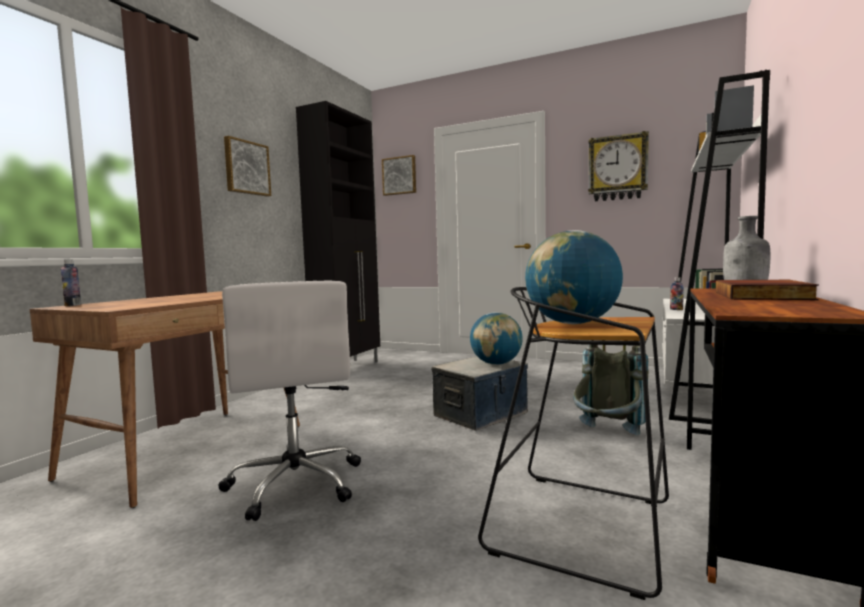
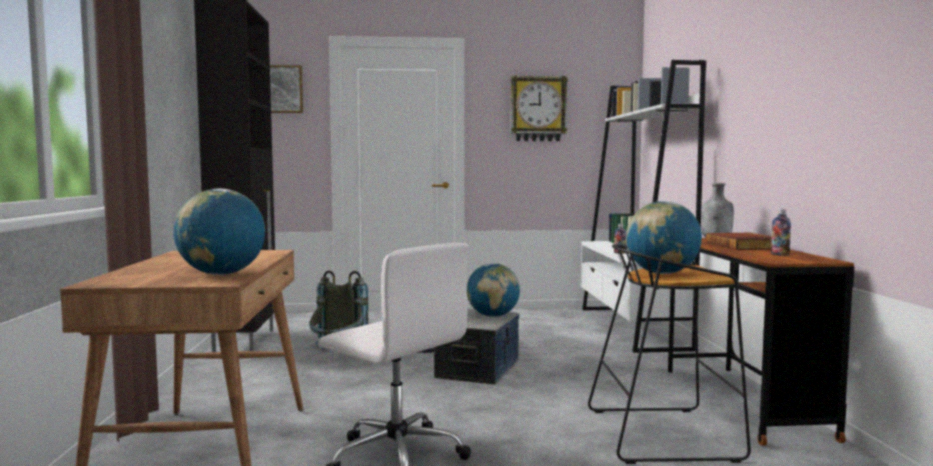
camera: 30 degrees left, 0 degrees up
bottle [61,259,81,306] -> bottle moved to [771,209,791,256]
picture [224,136,271,197] -> none
grey backpack [573,340,649,435] -> grey backpack moved to [310,270,368,350]
none -> globe [173,189,265,275]

